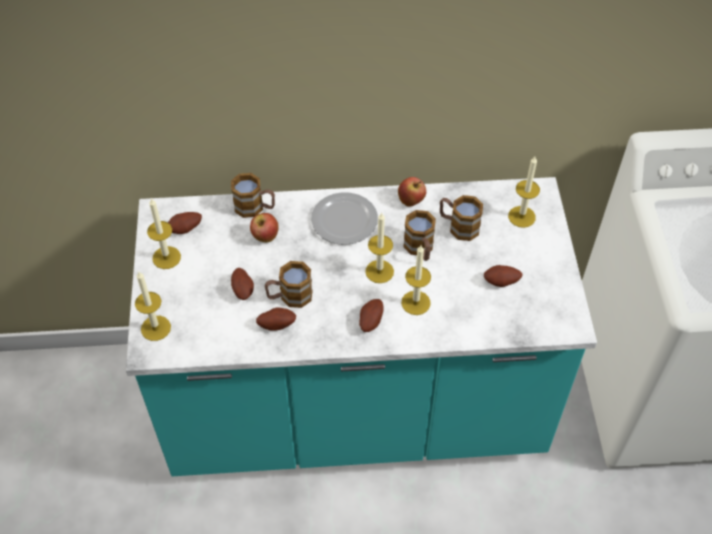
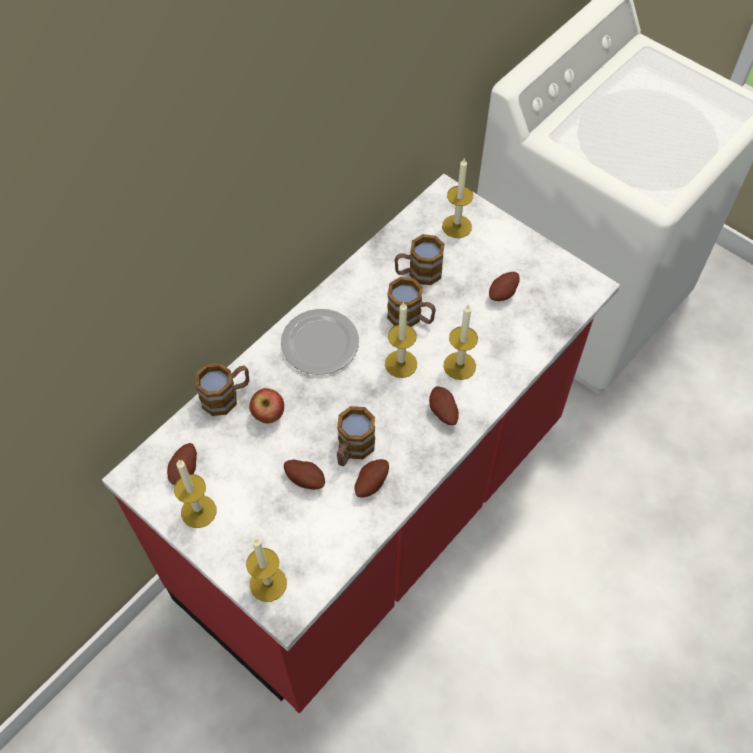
camera: 45 degrees left, 5 degrees up
turquoise counter [126,177,597,476] -> red counter [102,174,620,713]
apple [398,177,426,207] -> none

